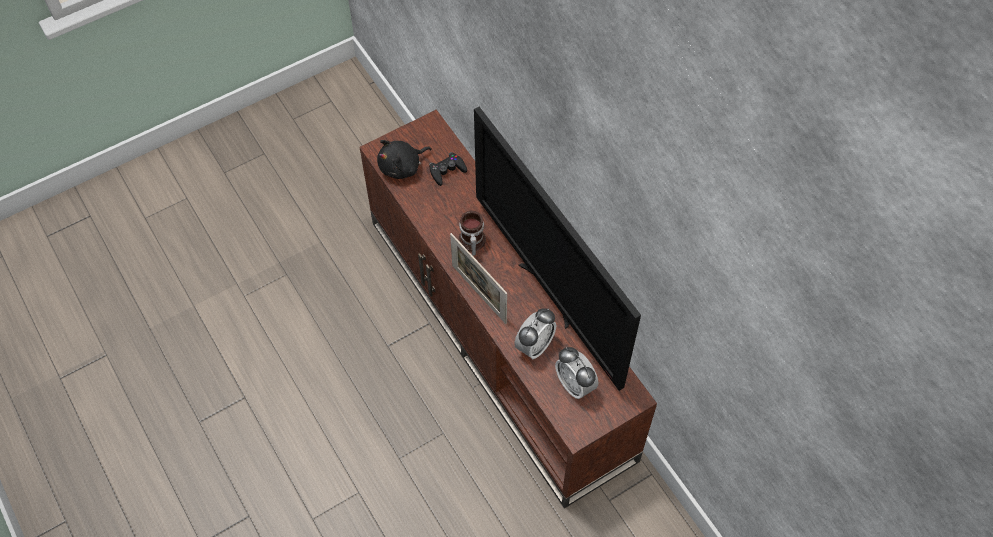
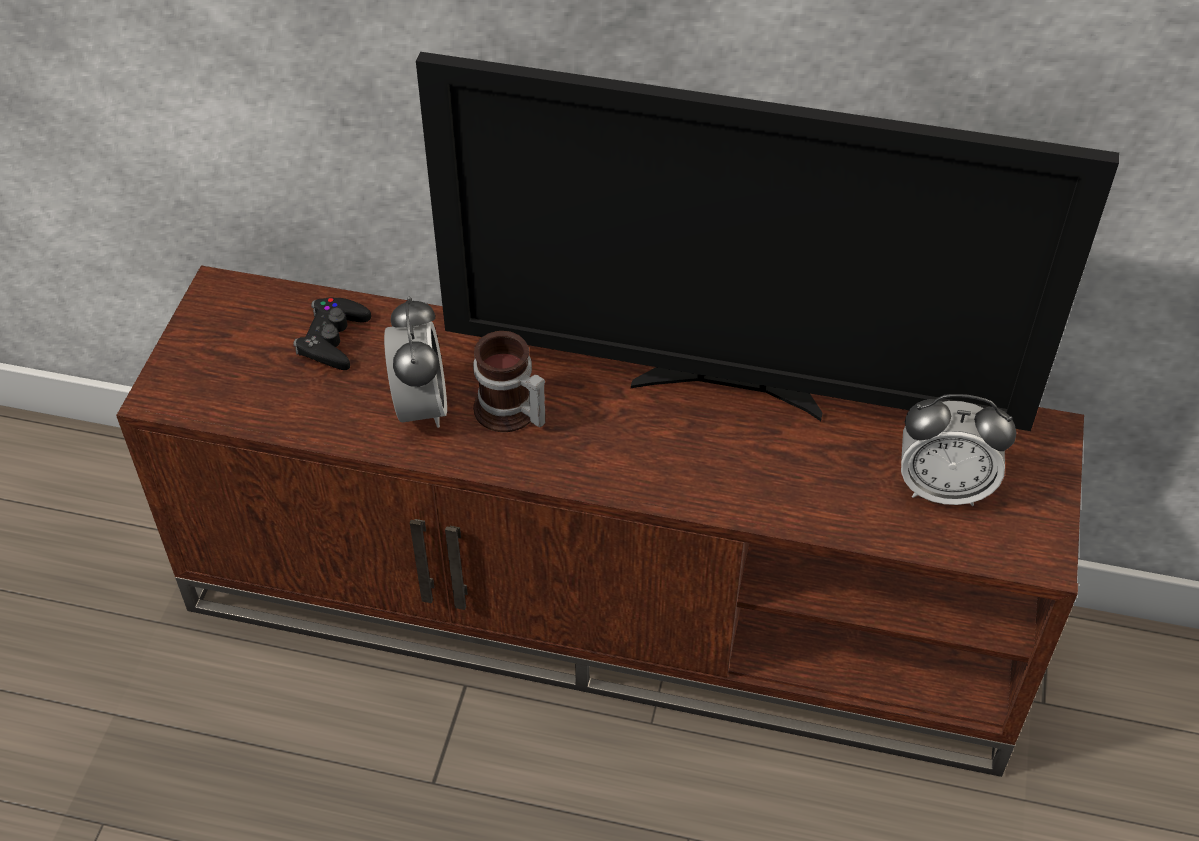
camera: 45 degrees left, 10 degrees down
black plush toy [377,140,432,179] -> none
picture frame [450,233,507,324] -> none
alarm clock [514,308,556,359] -> alarm clock moved to [384,296,447,428]

